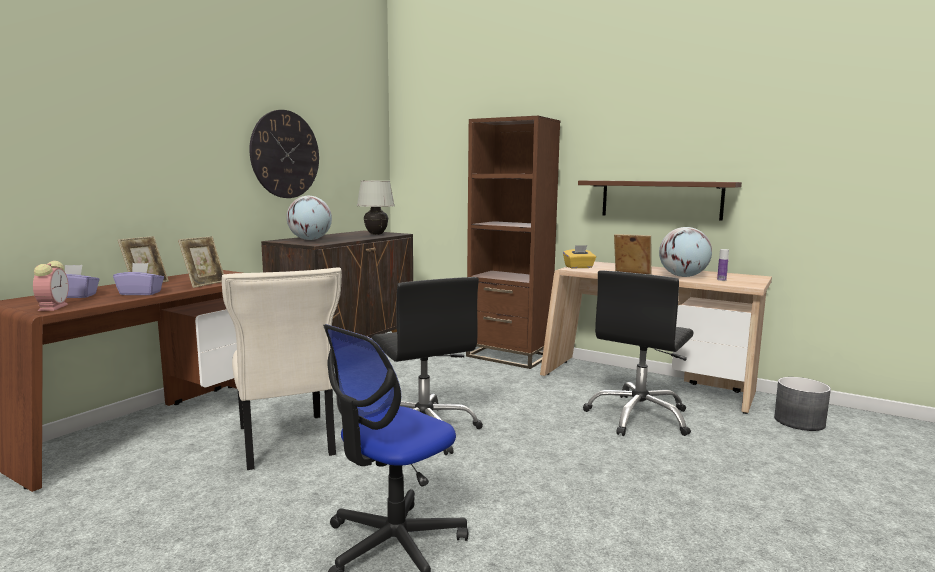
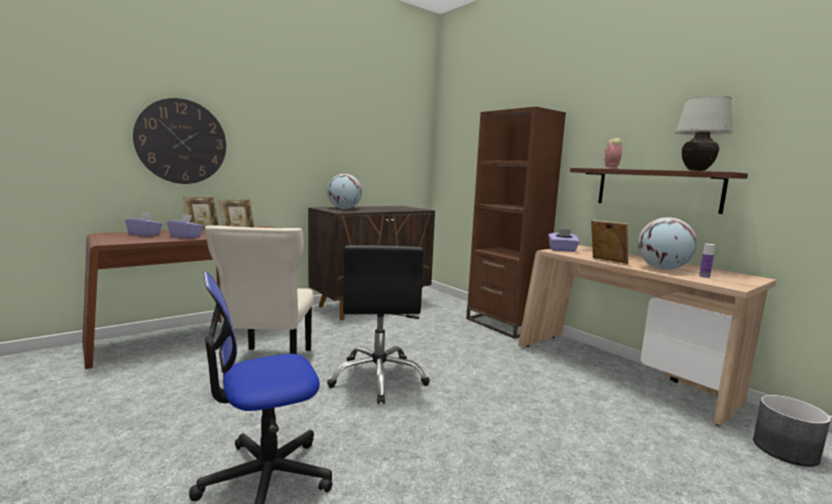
camera: 20 degrees right, 0 degrees up
alarm clock [33,261,69,311] -> alarm clock moved to [604,138,622,169]
wall clock [249,110,319,198] -> wall clock moved to [133,98,226,184]
white table lamp [357,181,395,235] -> white table lamp moved to [675,95,733,171]
yellow tissue box [563,245,596,269] -> purple tissue box [548,229,580,252]
black office chair [583,270,694,436] -> none

